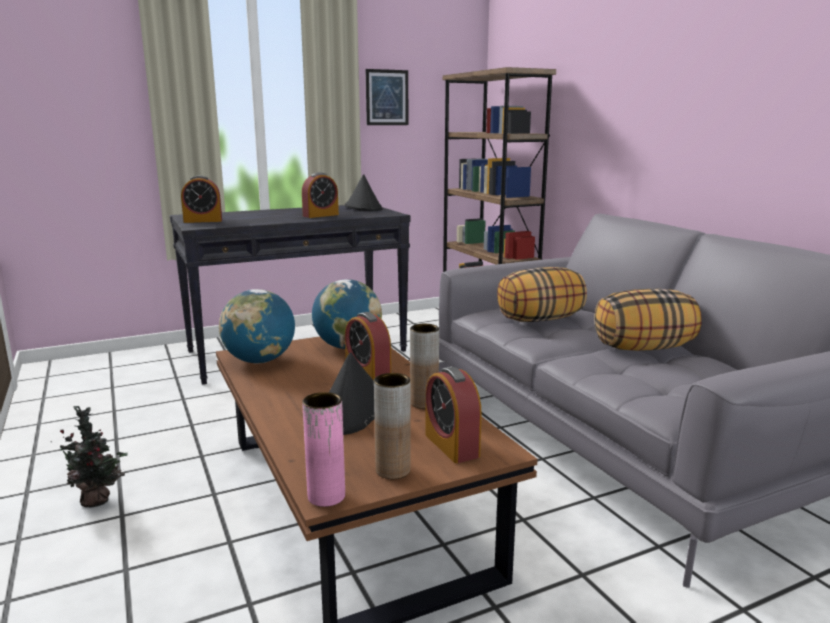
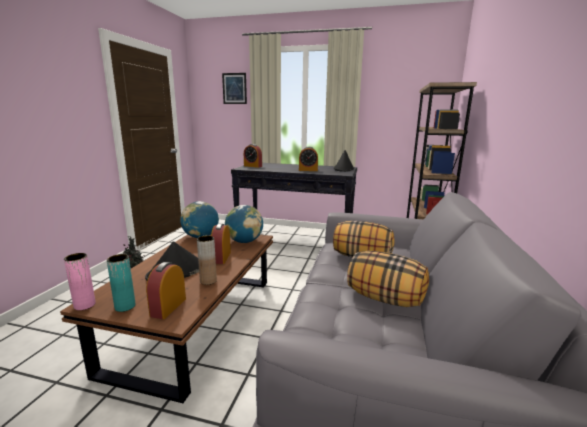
camera: 40 degrees right, 0 degrees up
picture [366,69,408,125] -> picture moved to [222,73,247,104]
brown vase [374,373,411,479] -> turquoise vase [107,254,136,312]

